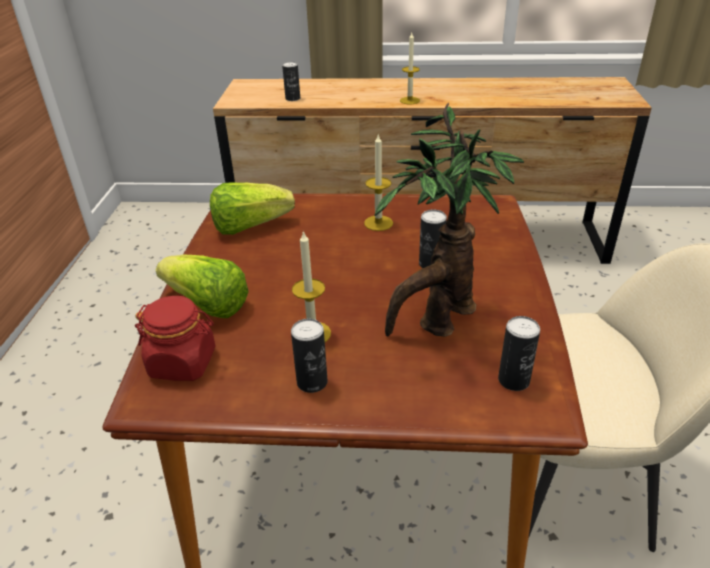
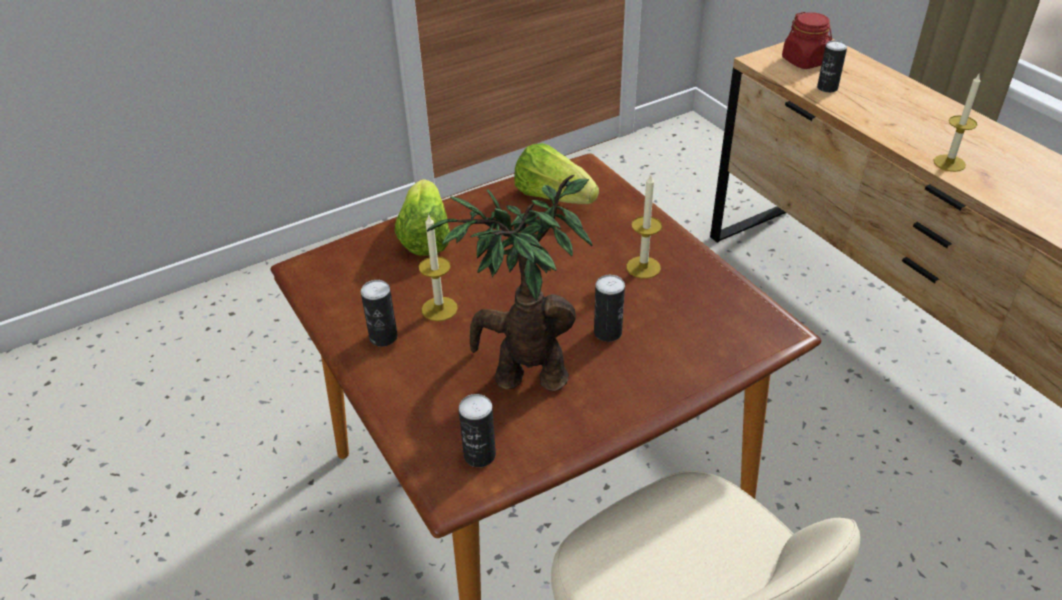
camera: 55 degrees right, 5 degrees up
red jar [135,296,215,381] -> red jar moved to [782,12,832,69]

